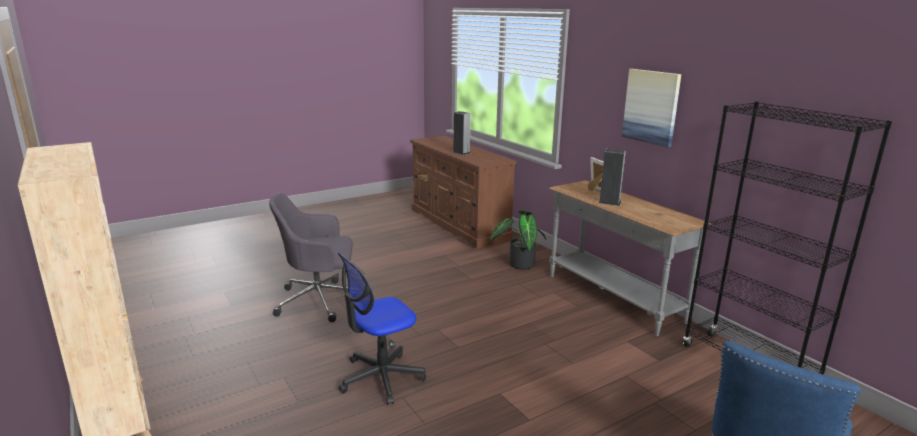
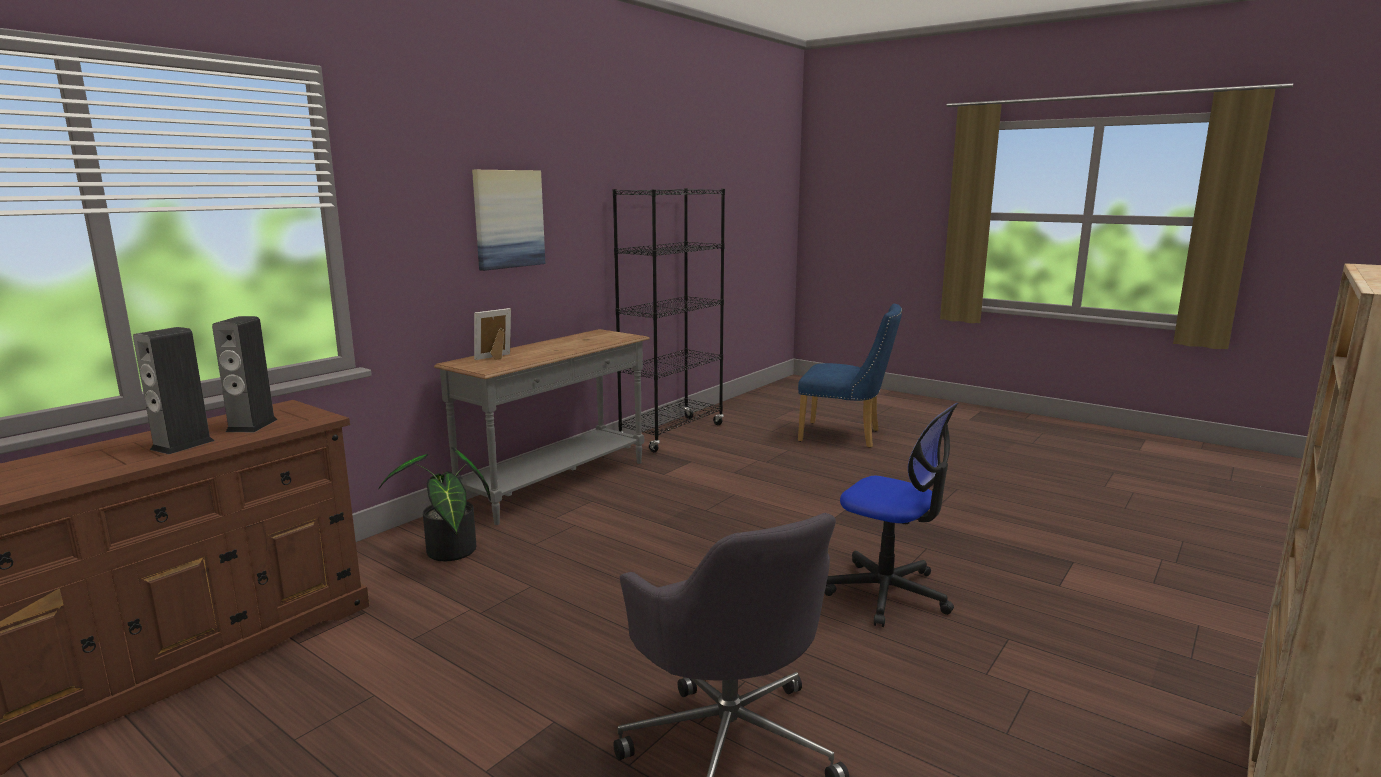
camera: 110 degrees left, 5 degrees down
speaker [598,148,626,206] -> speaker moved to [212,316,278,432]

